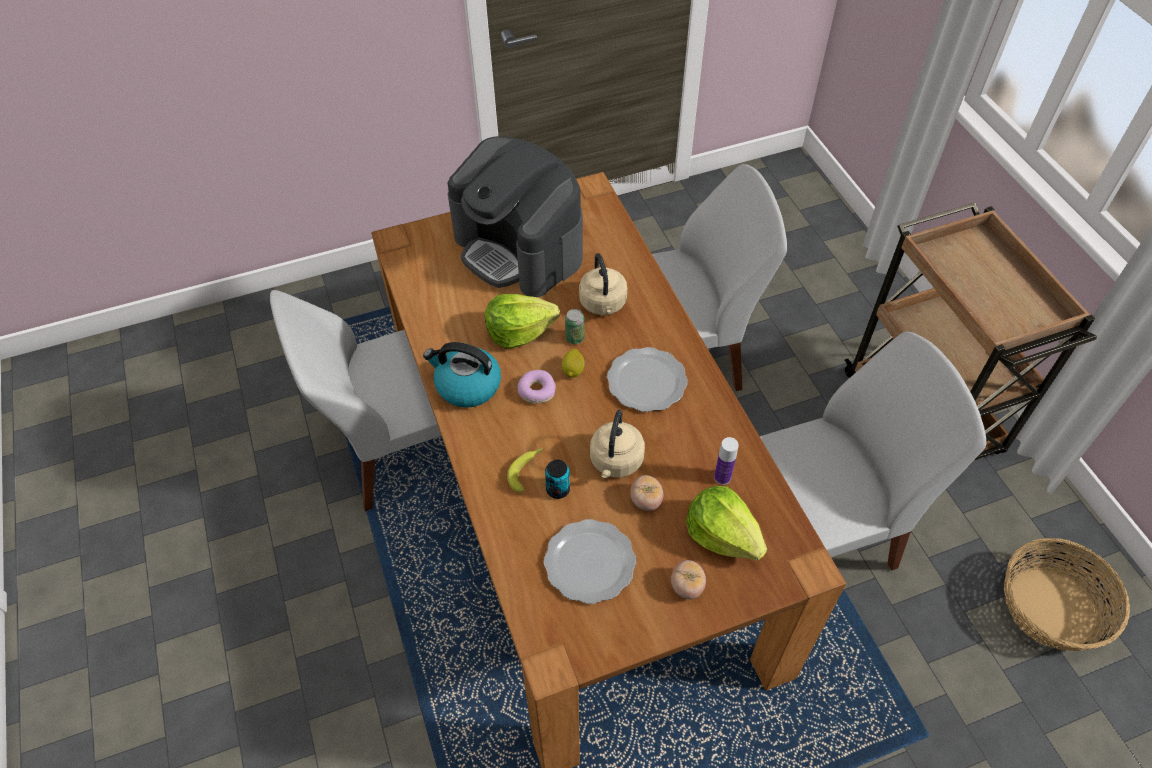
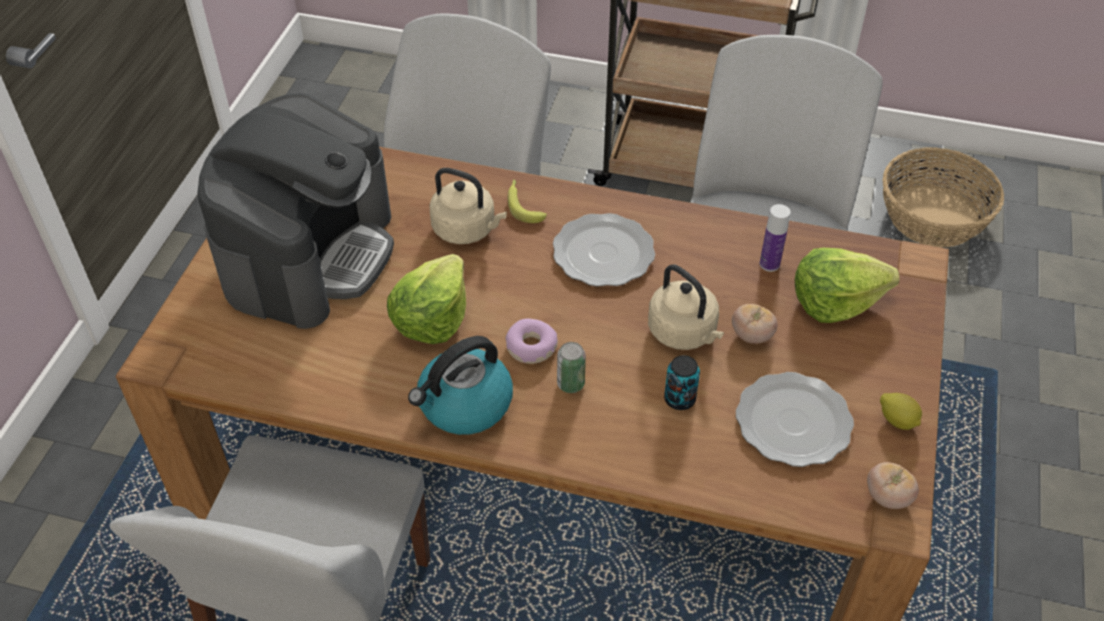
camera: 55 degrees left, 5 degrees down
coffee machine [447,136,583,297] -> coffee machine turned 60 degrees counterclockwise [197,93,394,329]
banana [507,448,542,493] -> banana moved to [508,179,547,223]
lemon [562,349,585,378] -> lemon moved to [880,393,922,430]
can [565,309,584,344] -> can moved to [557,342,586,393]
tomato [671,560,706,599] -> tomato moved to [867,462,919,509]

